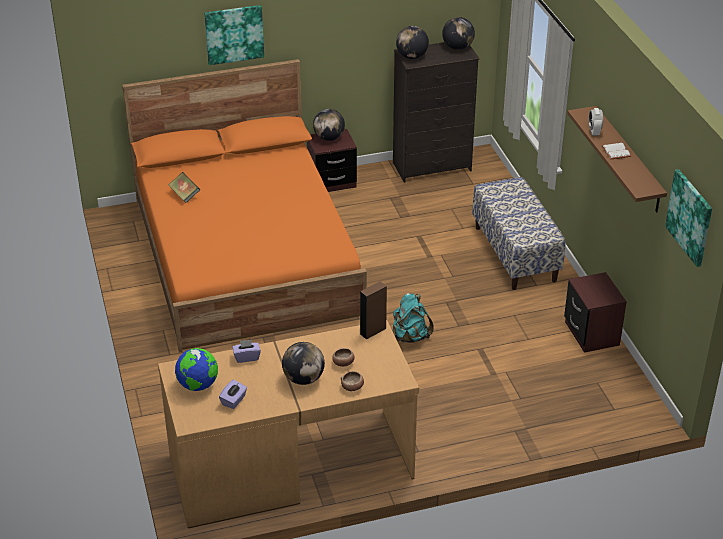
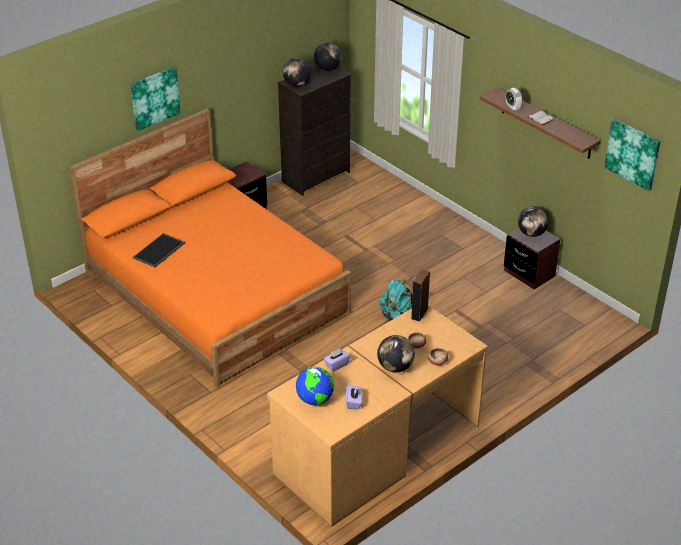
camera: 25 degrees left, 0 degrees up
book [168,172,200,203] -> tray [133,233,185,268]
globe [313,109,345,141] -> globe moved to [518,206,549,237]
bench [472,177,566,290] -> none

